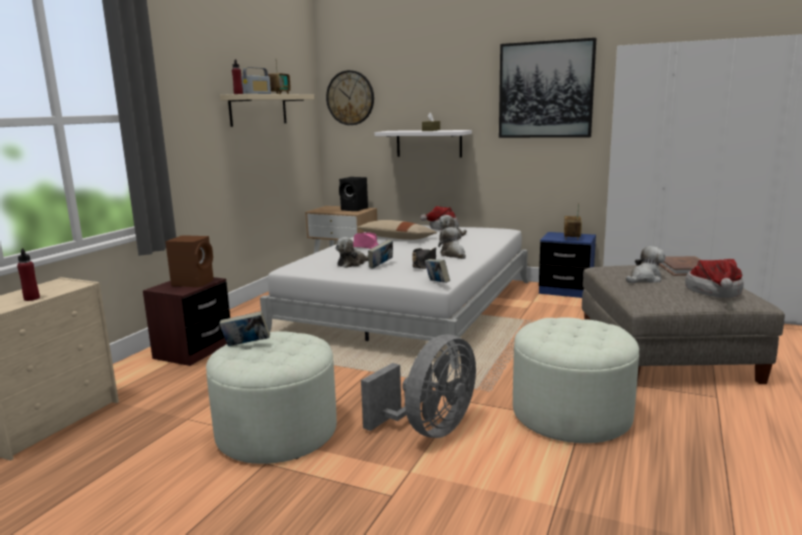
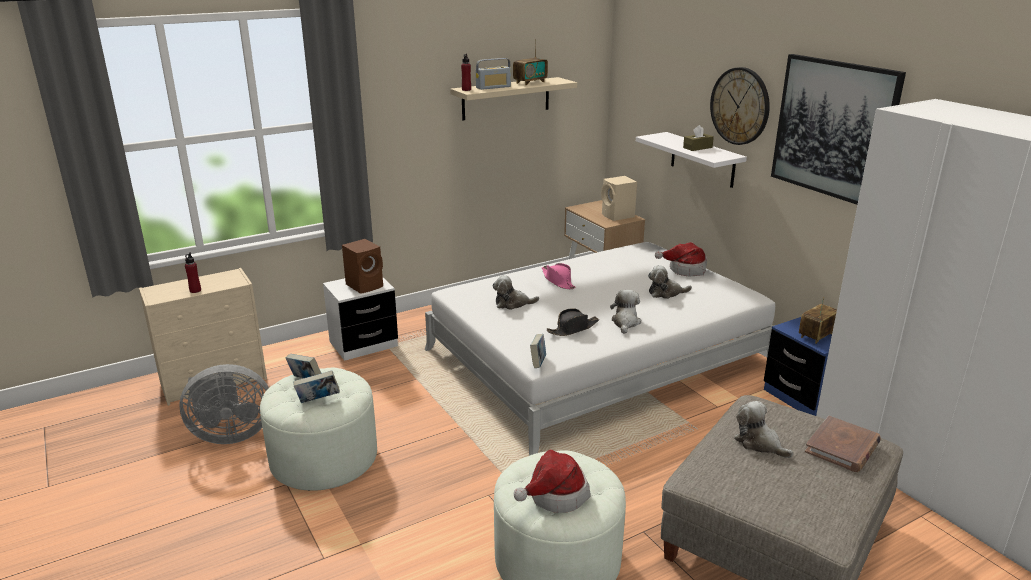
camera: 35 degrees right, 10 degrees up
brown nightstand [143,277,230,366] -> white nightstand [323,278,398,361]
wall clock [326,70,374,125] -> wall clock moved to [710,67,770,145]
black speaker [339,177,368,211] -> beige speaker [601,176,637,221]
beige pillow [357,220,437,240] -> none
grey fan [361,334,476,438] -> grey fan moved to [179,364,269,444]
book [368,240,393,269] -> book moved to [293,371,340,403]
plush toy [626,246,665,283] -> plush toy turned 135 degrees counterclockwise [734,401,793,458]
hat [685,259,744,298] -> hat moved to [514,449,591,513]

